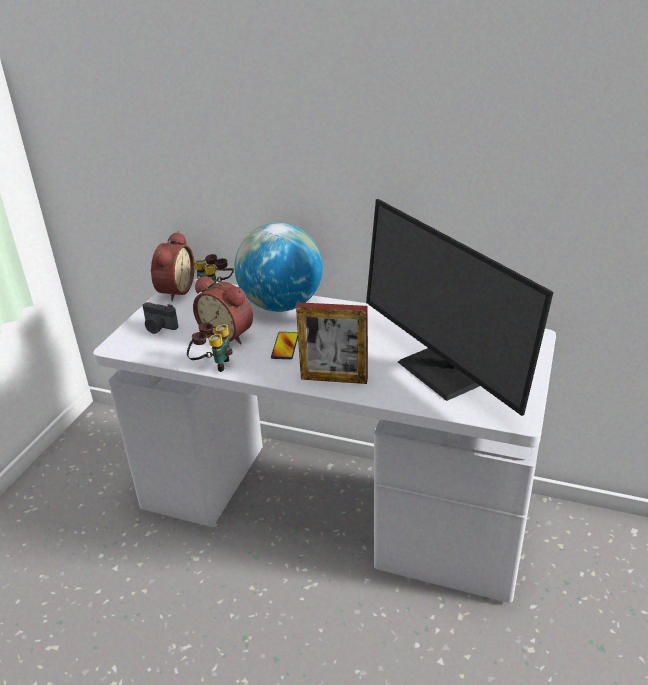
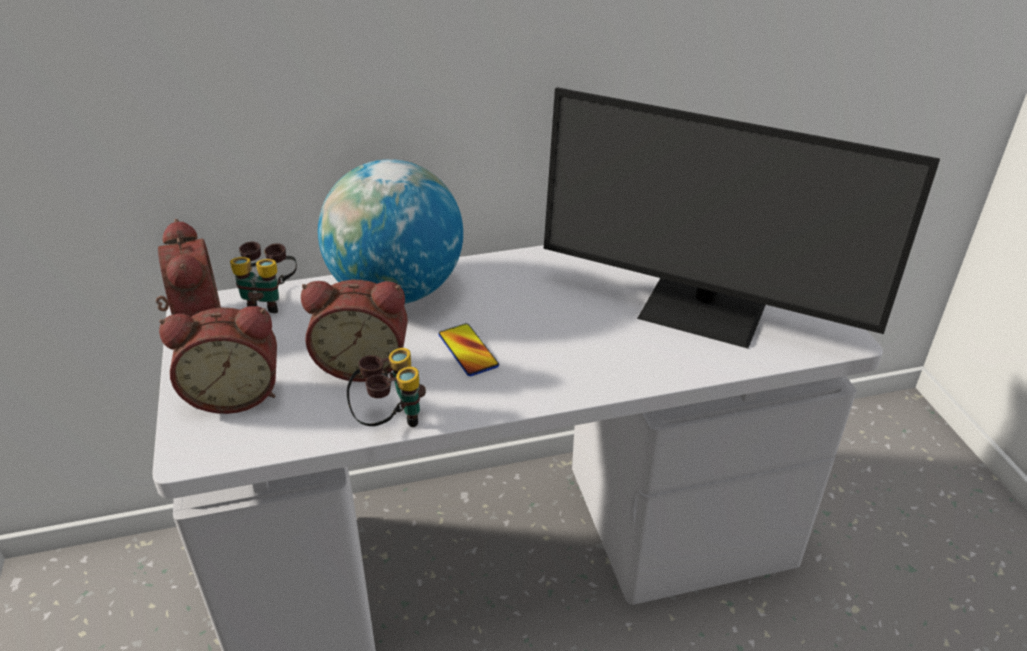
camera: 35 degrees left, 5 degrees up
camera [142,302,178,334] -> alarm clock [159,306,277,414]
picture frame [296,302,368,384] -> none

